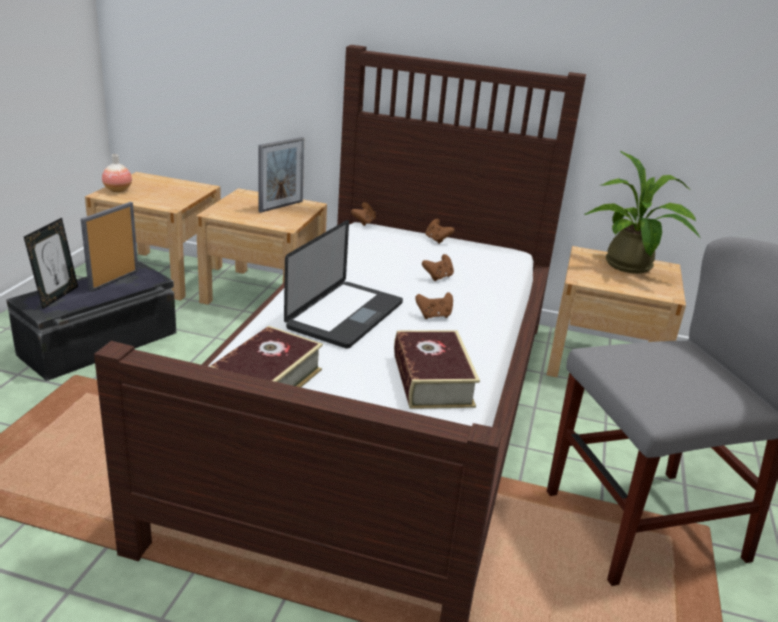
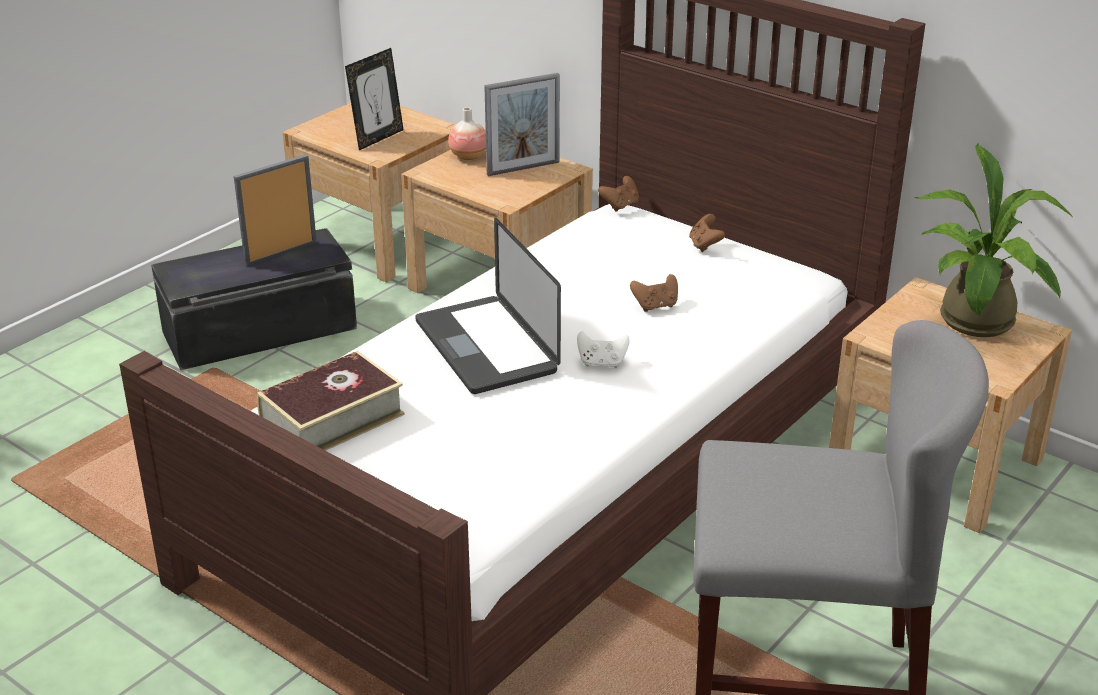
camera: 25 degrees right, 5 degrees up
picture frame [24,218,78,309] -> picture frame moved to [345,48,404,150]
vase [102,154,132,192] -> vase moved to [448,107,486,160]
laptop [284,220,403,349] -> laptop turned 105 degrees clockwise [415,218,561,394]
book [394,331,480,409] -> none
brown game controller [415,292,453,319] -> white game controller [577,331,629,368]

